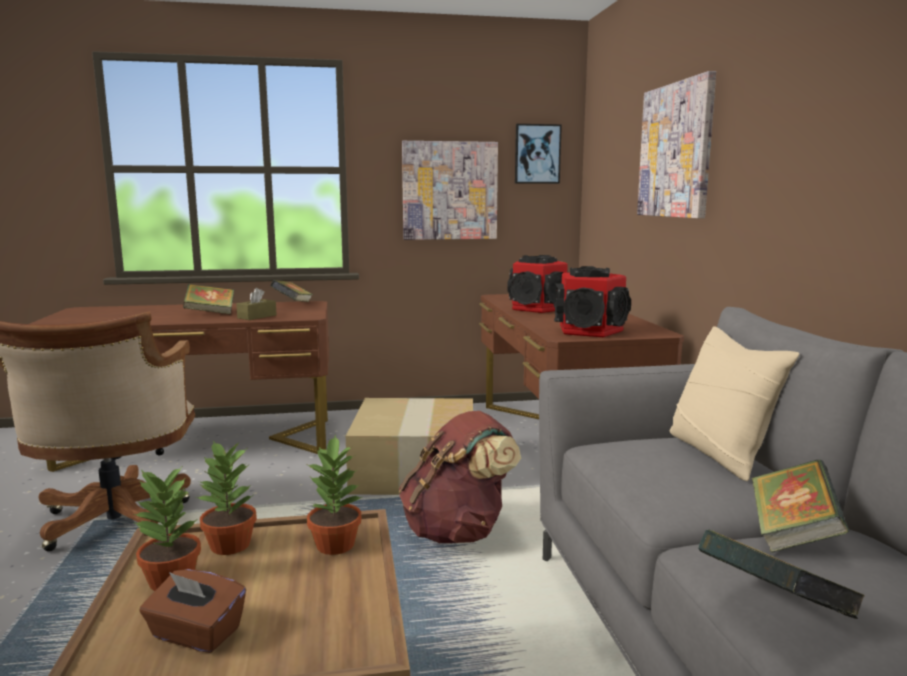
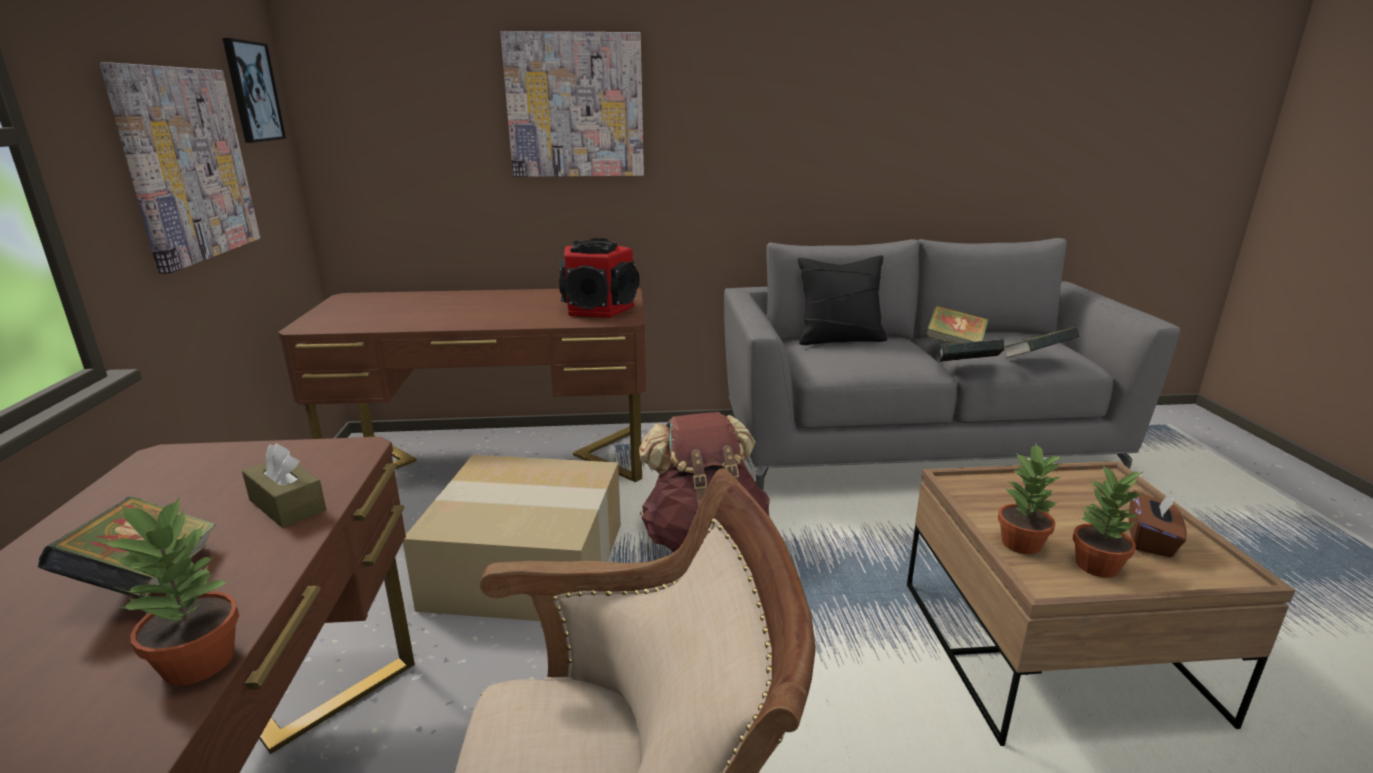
camera: 85 degrees left, 10 degrees up
book [271,280,313,302] -> book moved to [938,339,1004,362]
potted plant [307,435,362,555] -> potted plant moved to [100,496,239,685]
speaker [507,255,569,313] -> none
beige pillow [670,326,799,481] -> black pillow [798,256,888,345]

